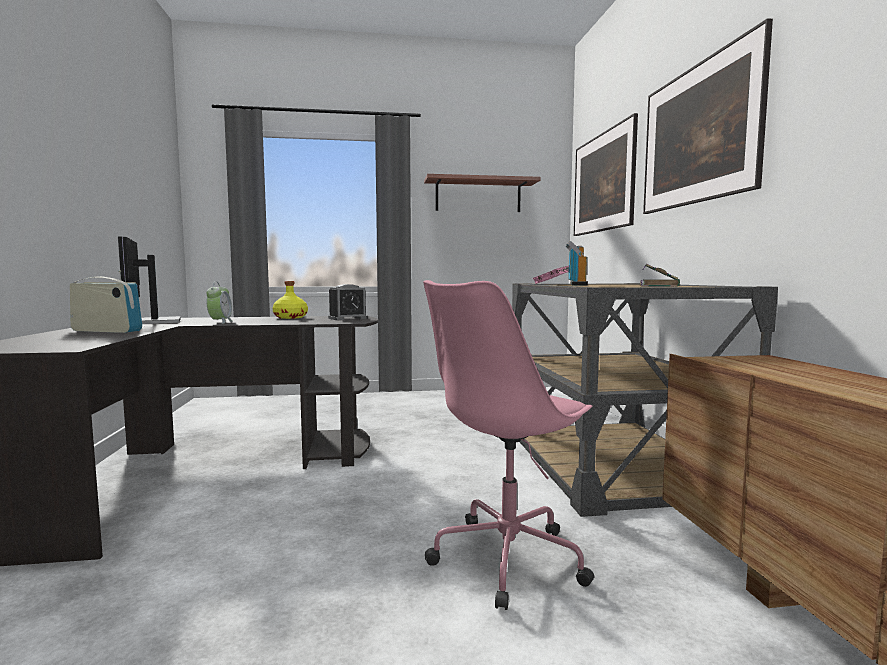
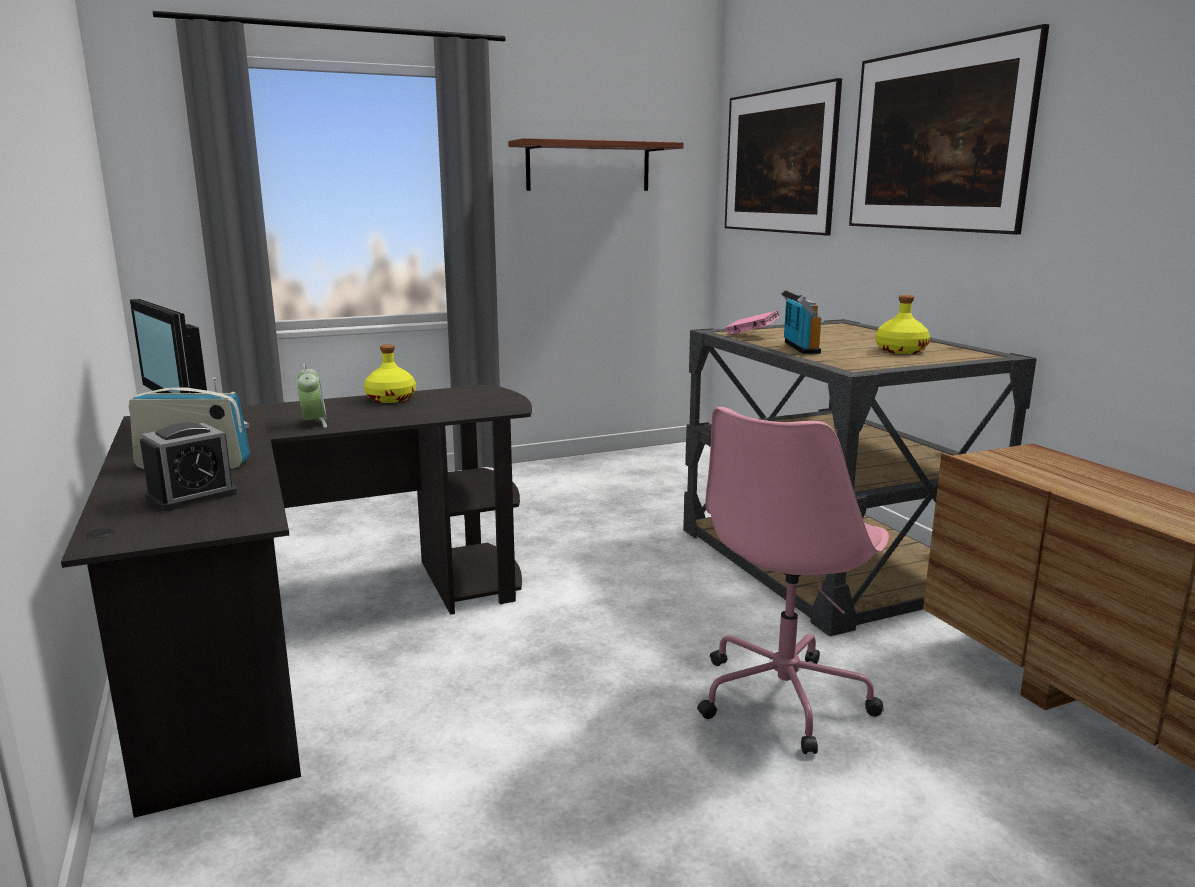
camera: 15 degrees left, 10 degrees up
alarm clock [328,284,368,320] -> alarm clock moved to [140,423,238,511]
book [640,264,680,287] -> yellow bottle [875,295,930,354]

